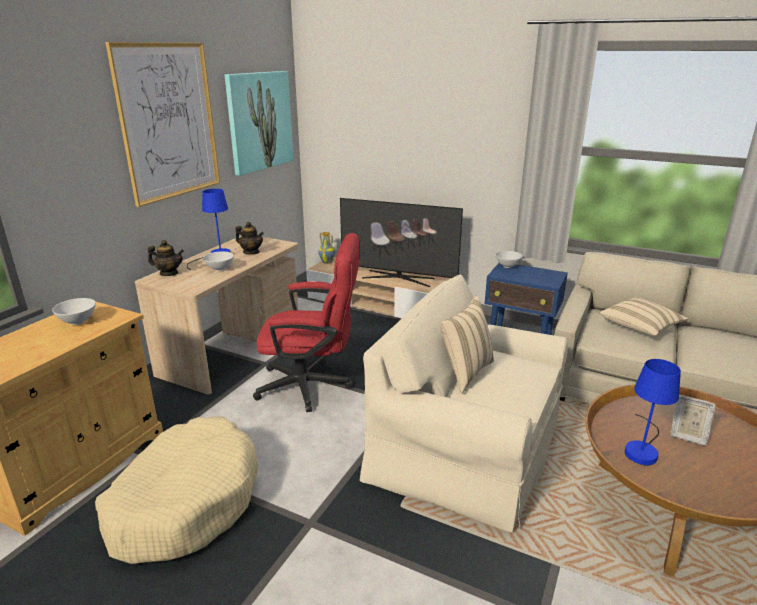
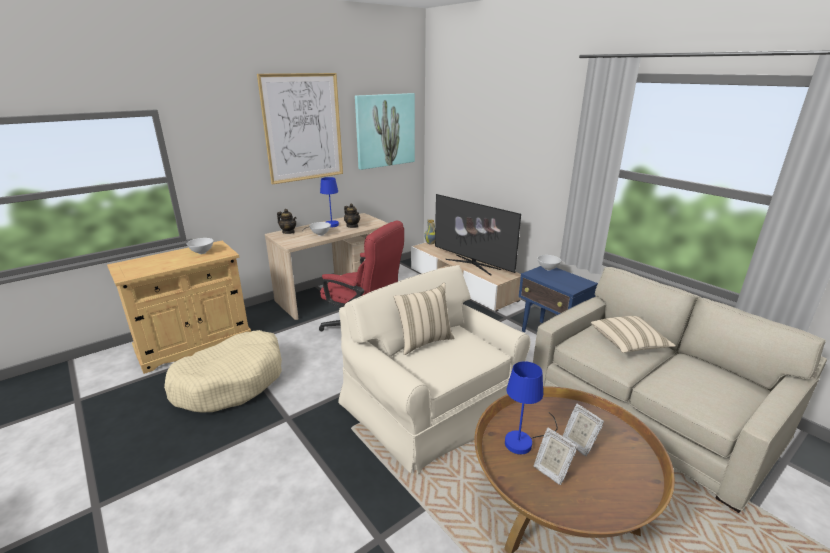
camera: 25 degrees right, 0 degrees up
none -> picture frame [534,428,578,485]

